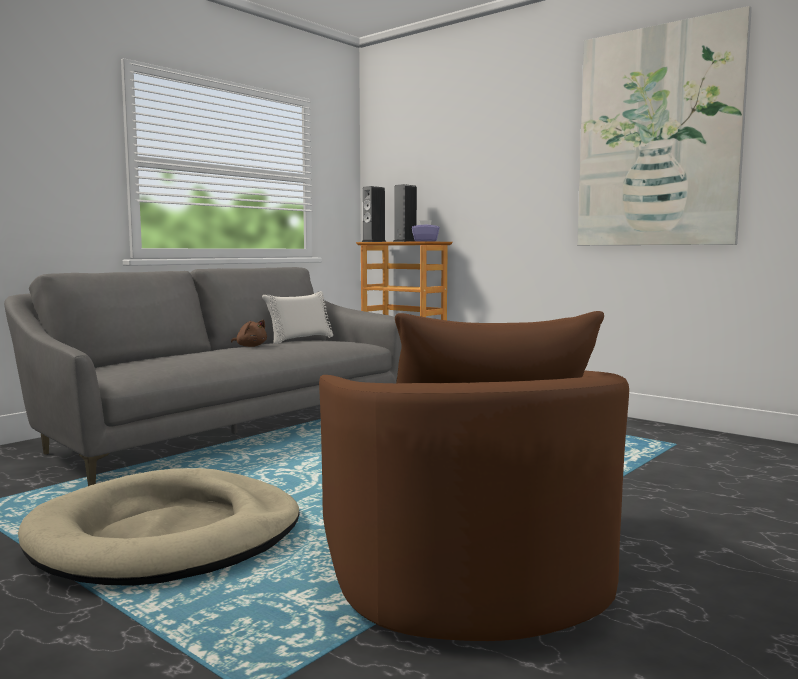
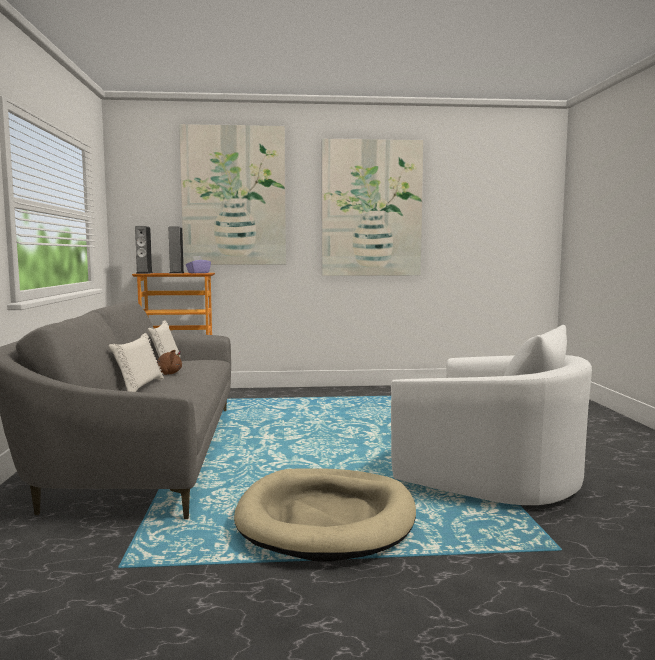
camera: 45 degrees left, 0 degrees up
brown armchair [319,311,629,641] -> white armchair [391,325,592,505]
none -> white pillow [109,333,164,392]
none -> picture [179,124,286,265]

